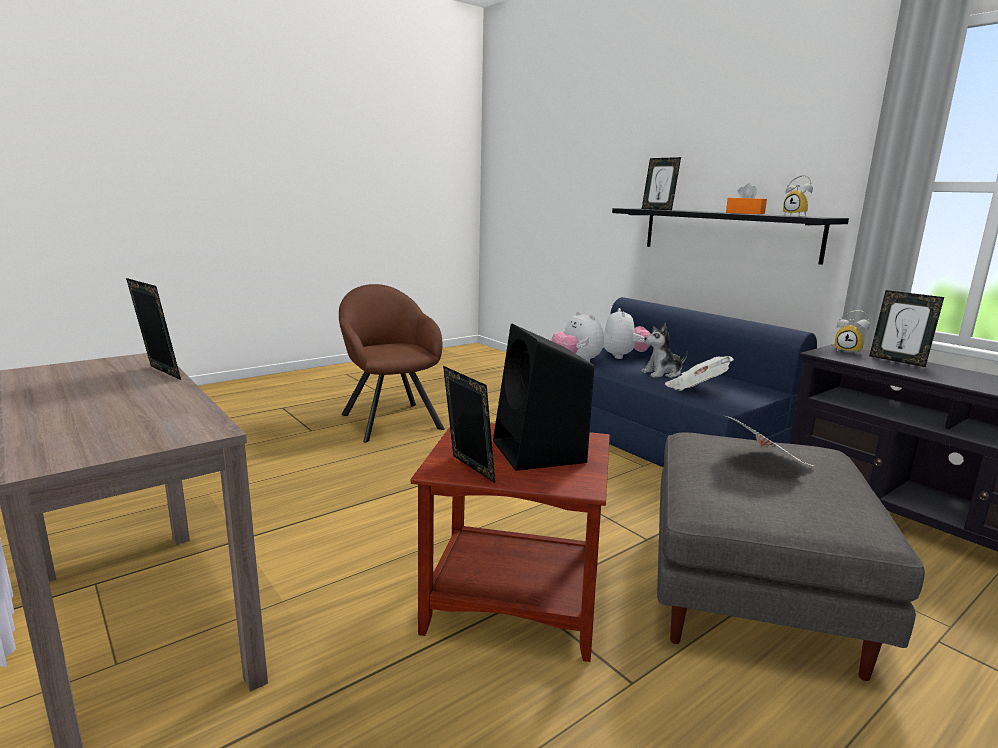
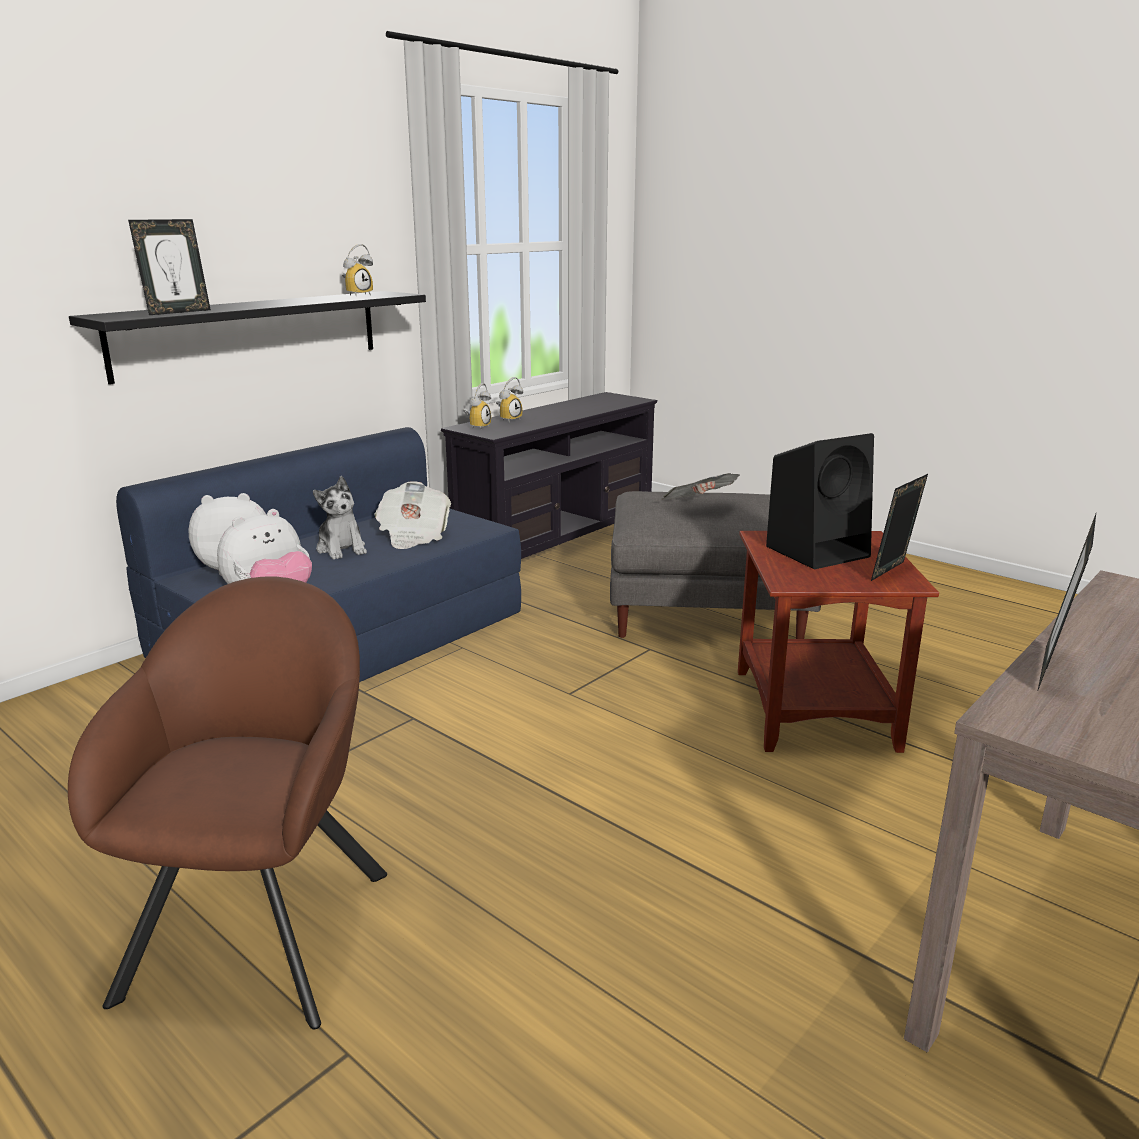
camera: 100 degrees left, 5 degrees up
brown armchair [339,284,445,443] -> brown armchair turned 135 degrees clockwise [68,576,387,1029]
orange tissue box [726,183,767,214] -> none
picture frame [869,290,944,367] -> alarm clock [496,377,523,422]

